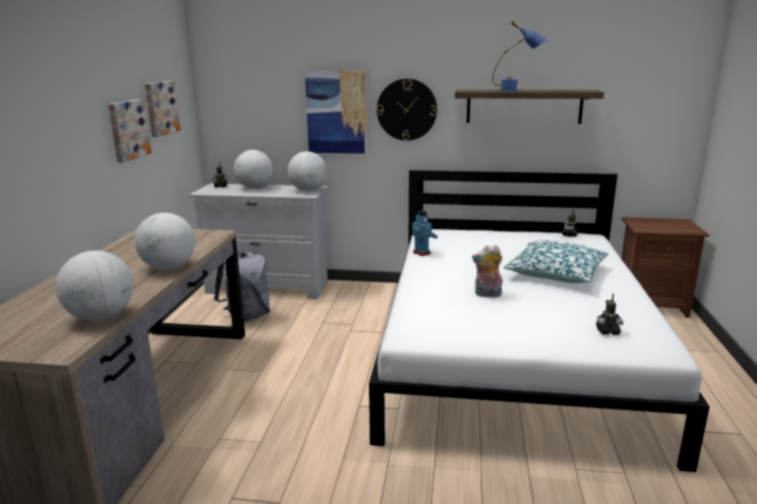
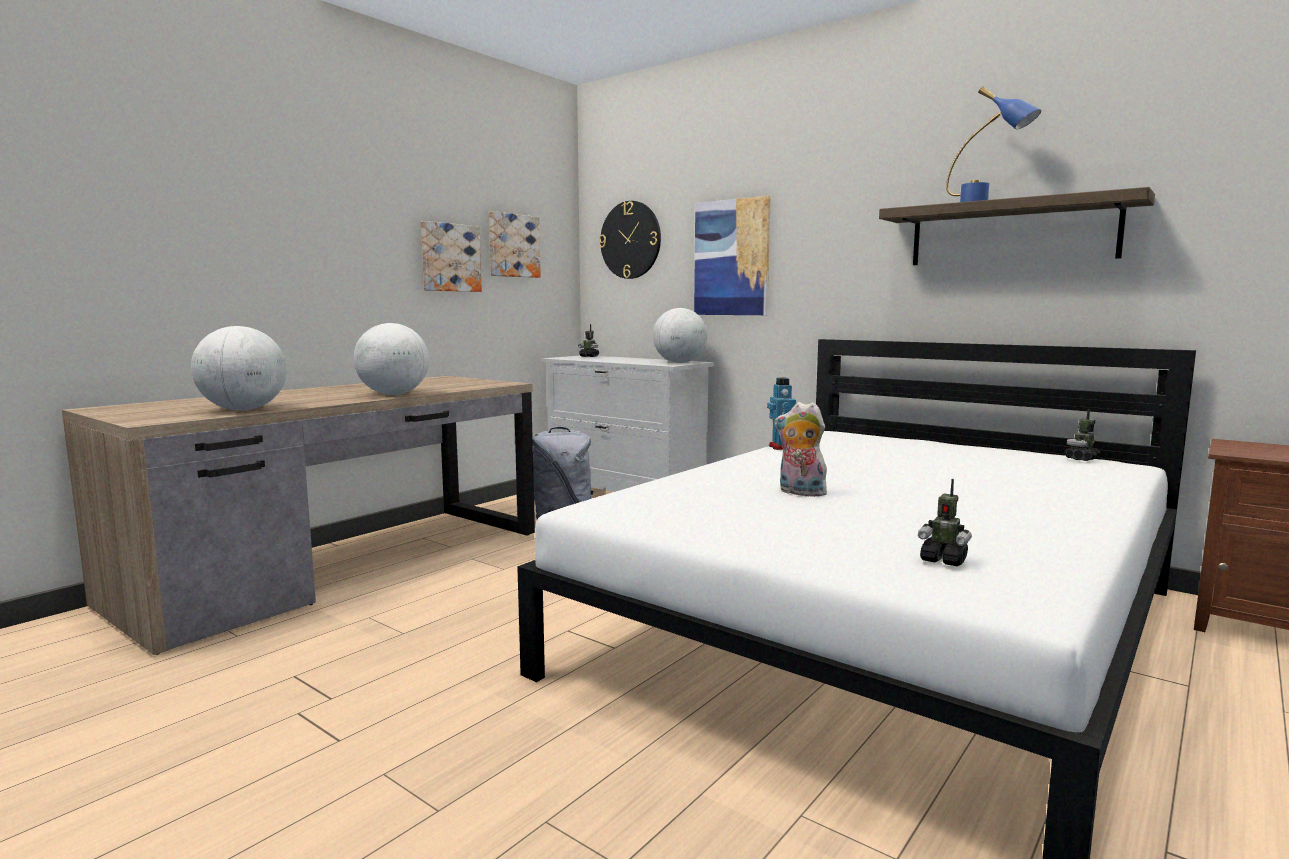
camera: 30 degrees right, 10 degrees down
globe [234,150,273,189] -> none
wall clock [377,79,437,141] -> wall clock moved to [599,201,661,279]
pillow [504,240,608,283] -> none

